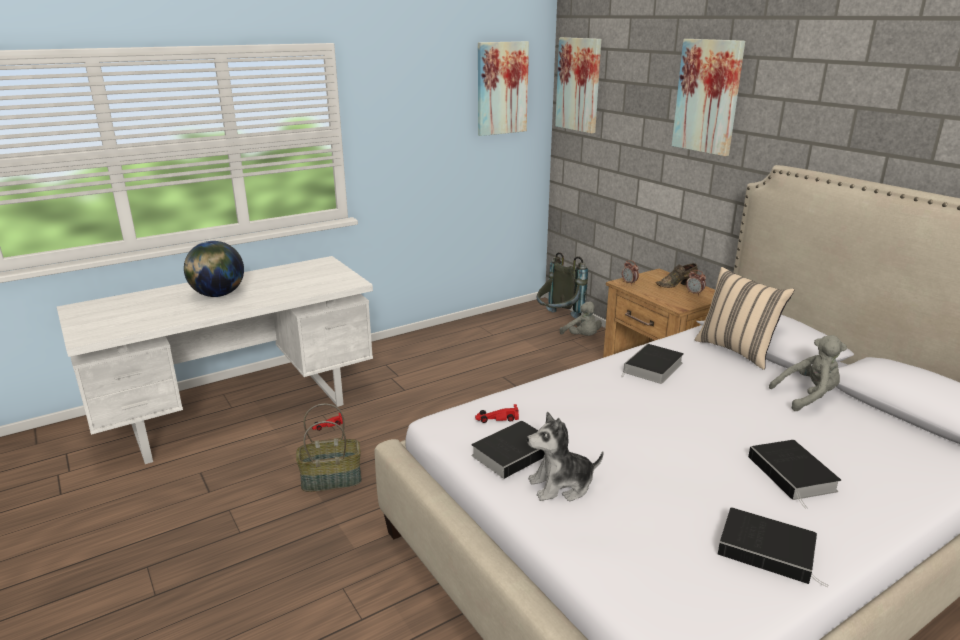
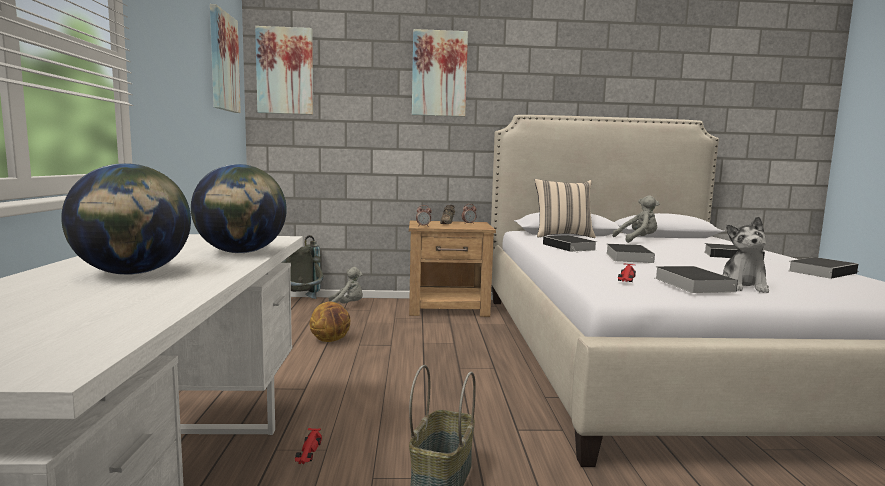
camera: 60 degrees left, 15 degrees down
grey plush toy [769,335,847,411] -> grey plush toy turned 60 degrees clockwise [612,195,659,243]
none -> globe [191,164,287,253]
none -> basketball [309,301,350,342]
none -> book [606,244,655,263]

